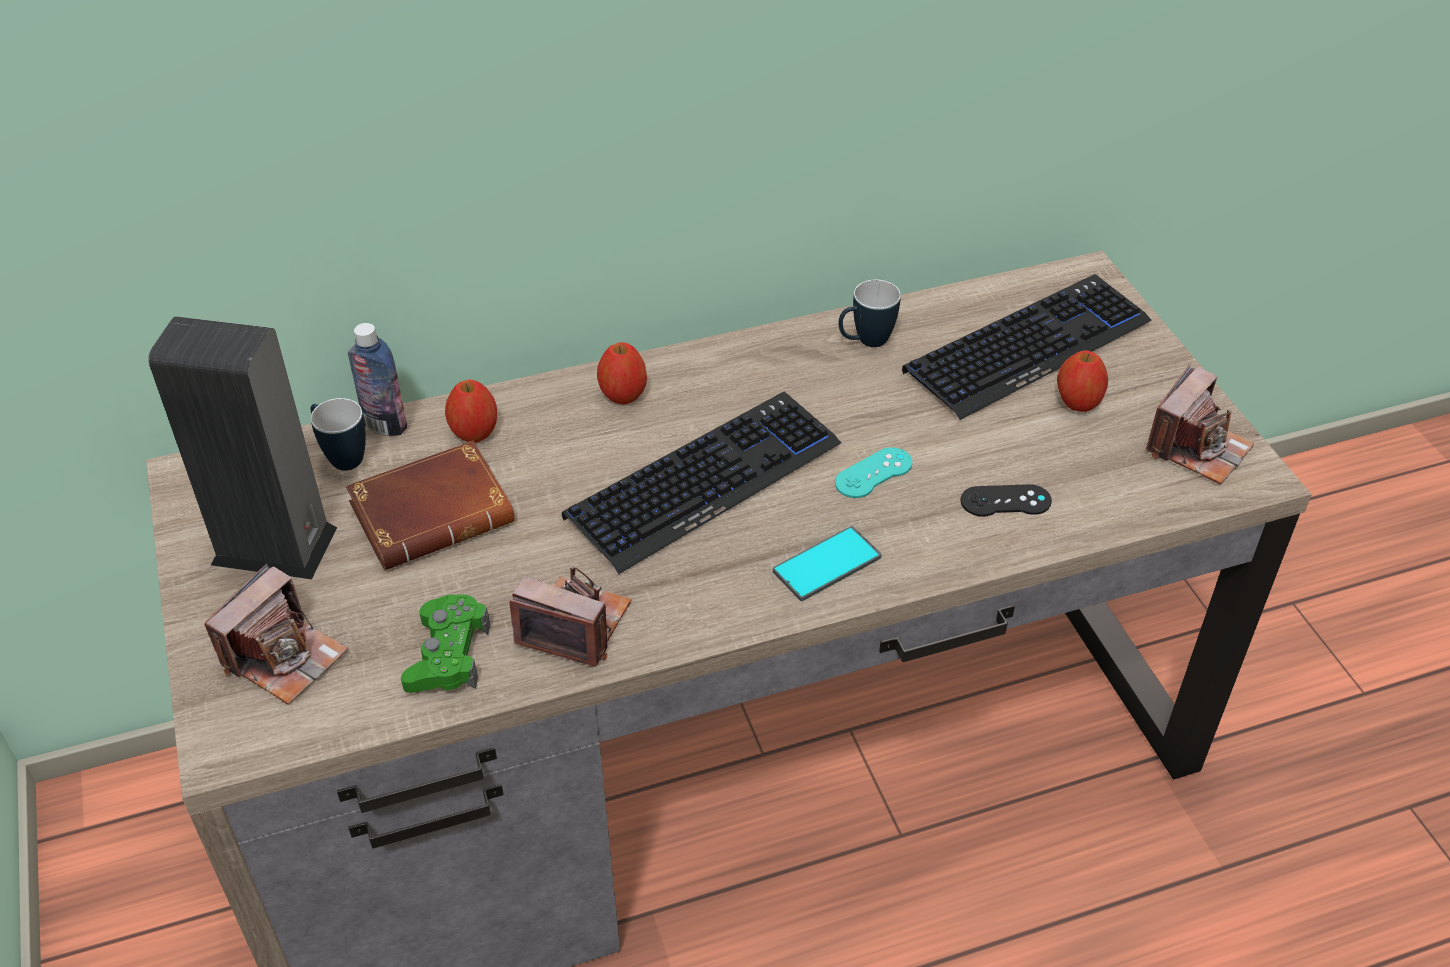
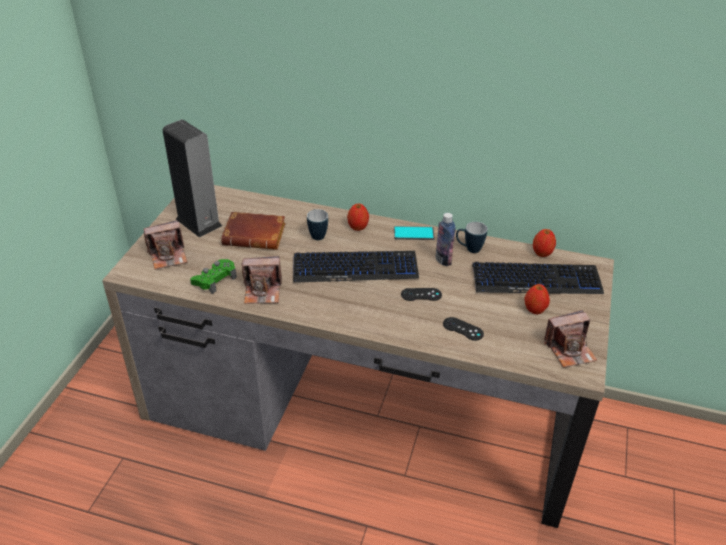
camera: 35 degrees right, 5 degrees down
mug [311,398,366,471] -> mug moved to [307,209,328,240]
bottle [348,323,407,436] -> bottle moved to [435,213,455,266]
apple [445,380,497,443] -> apple moved to [533,229,556,257]
camera [510,566,632,666] -> camera turned 120 degrees clockwise [242,256,282,304]
phone [773,526,881,601] -> phone moved to [394,226,435,240]
turquoise game controller [835,447,912,498] -> black game controller [401,288,442,301]

